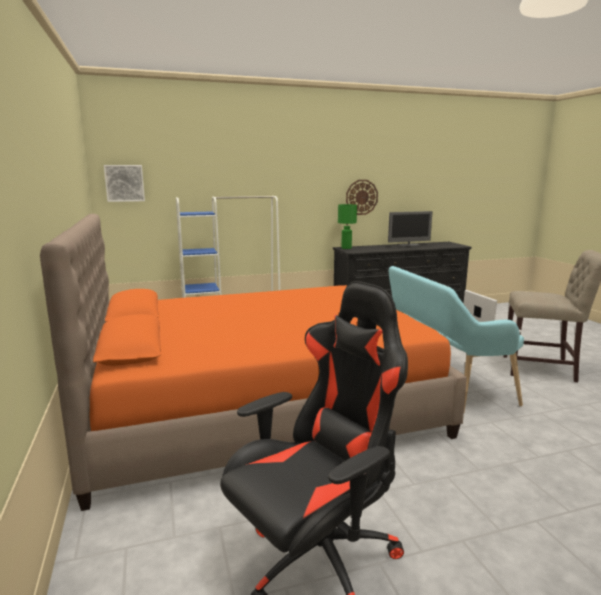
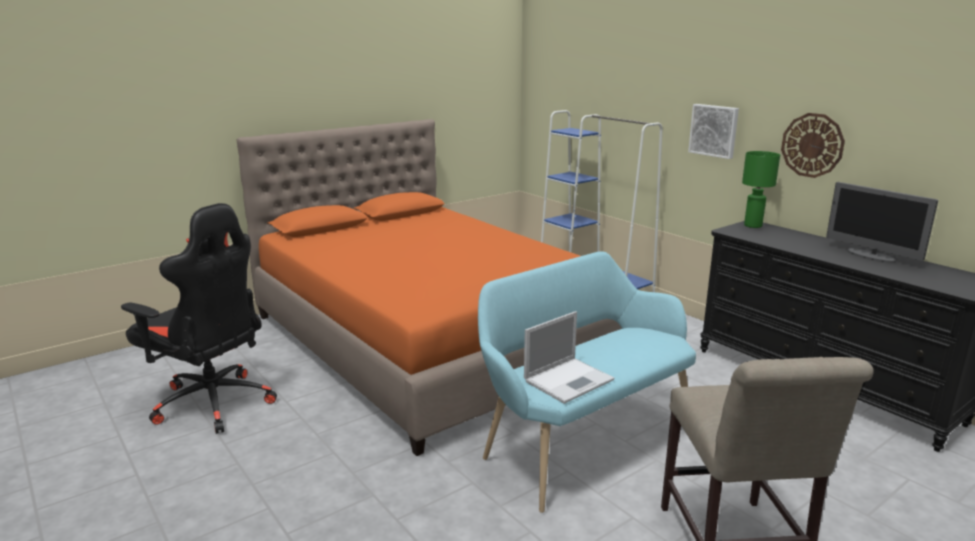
camera: 70 degrees right, 5 degrees up
picture [104,165,145,202] -> picture moved to [688,104,739,159]

